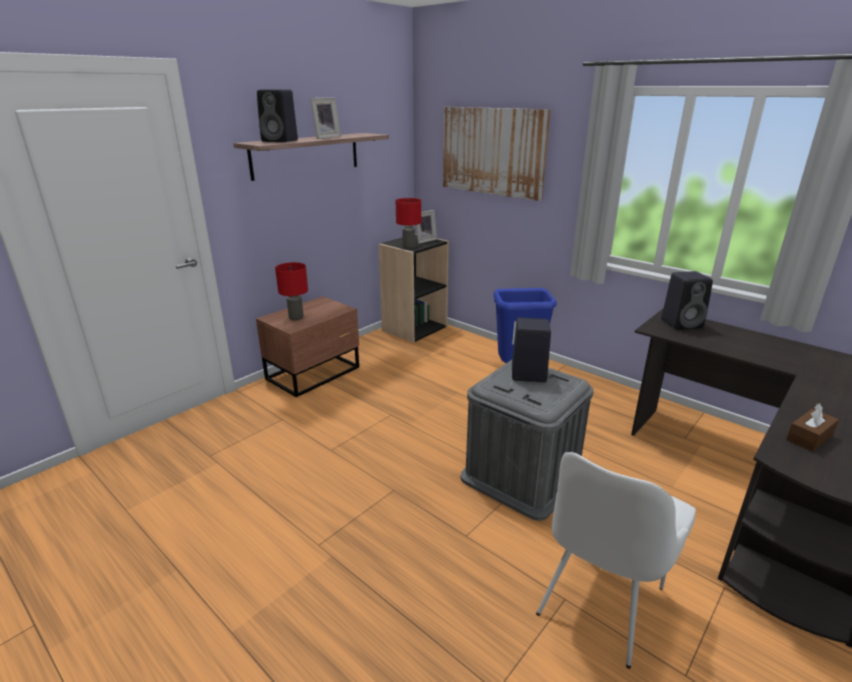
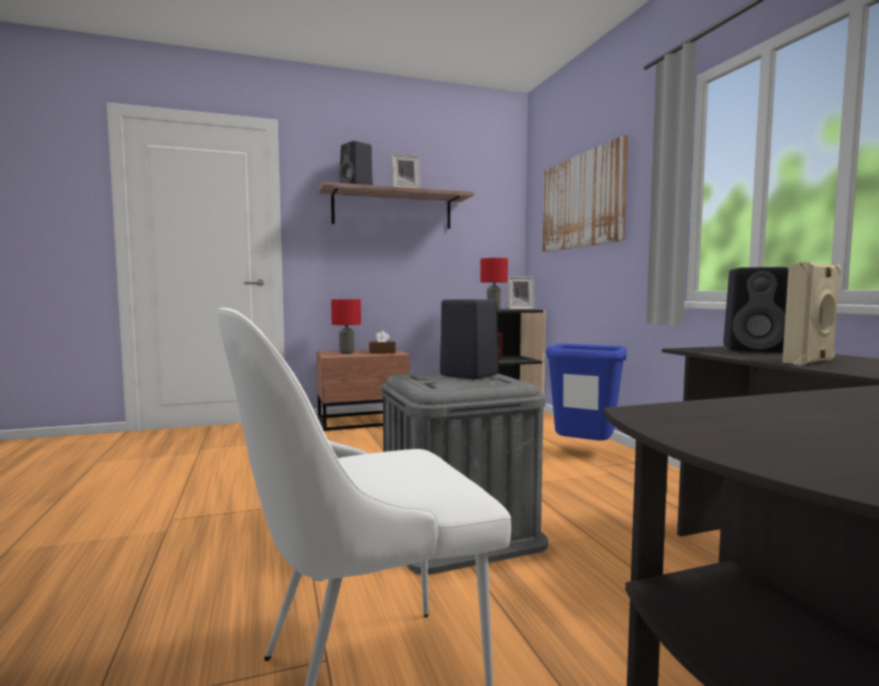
camera: 30 degrees right, 20 degrees down
brown tissue box [786,403,839,452] -> brown tissue box moved to [369,331,396,354]
none -> beige speaker [782,262,841,365]

